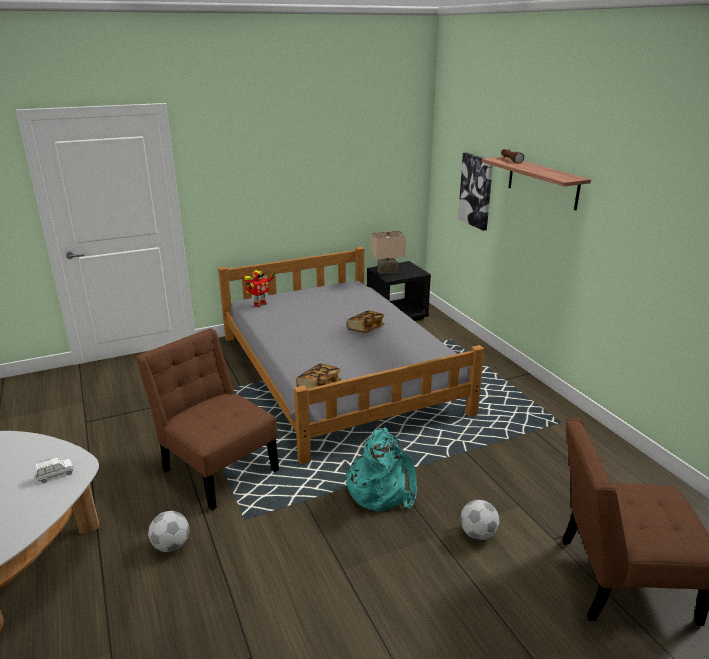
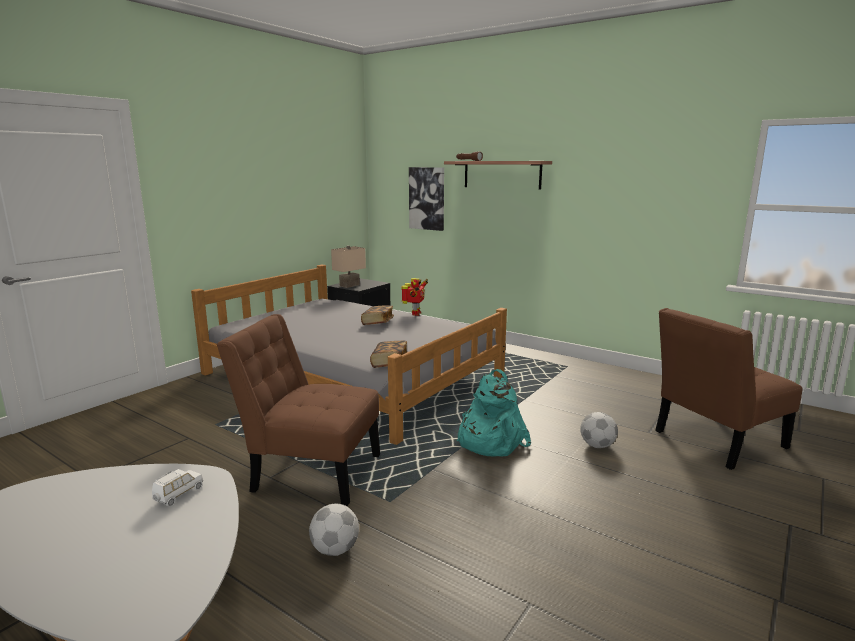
camera: 30 degrees left, 10 degrees down
toy robot [244,270,276,307] -> toy robot moved to [401,278,428,316]

